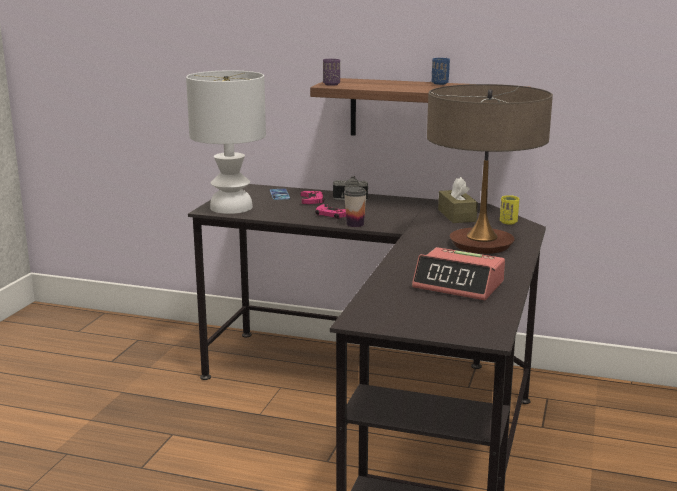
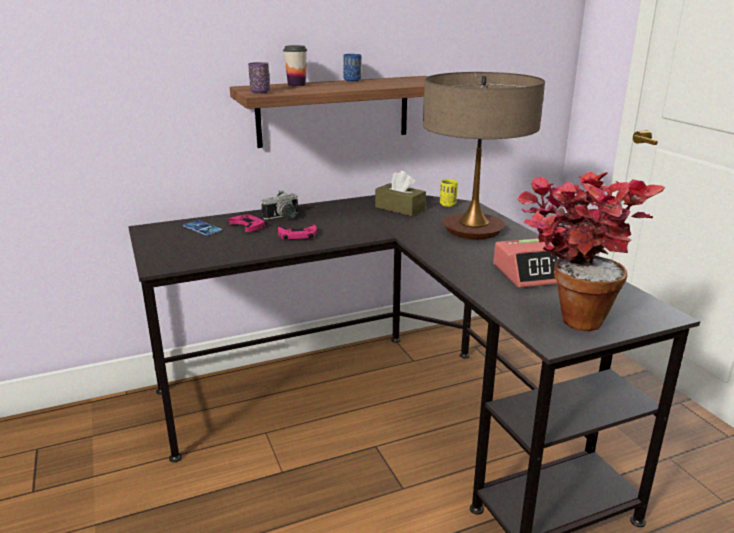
camera: 40 degrees left, 5 degrees up
white table lamp [186,70,266,214] -> none
cup [344,187,367,227] -> cup moved to [283,45,307,86]
none -> potted plant [517,172,665,331]

